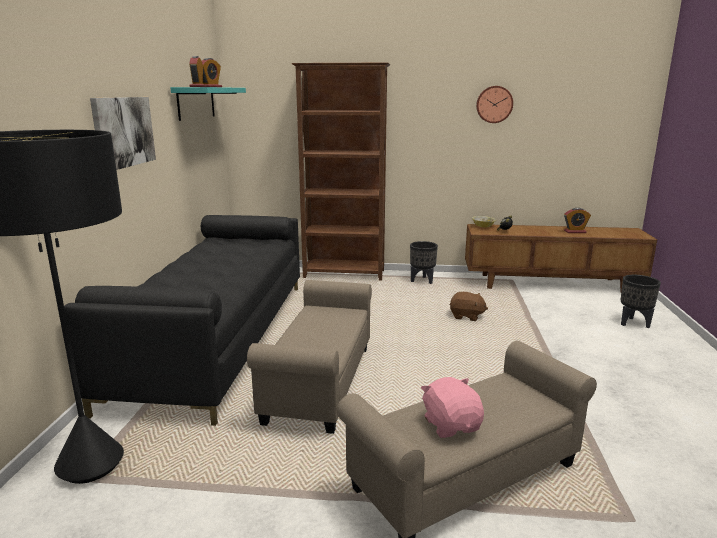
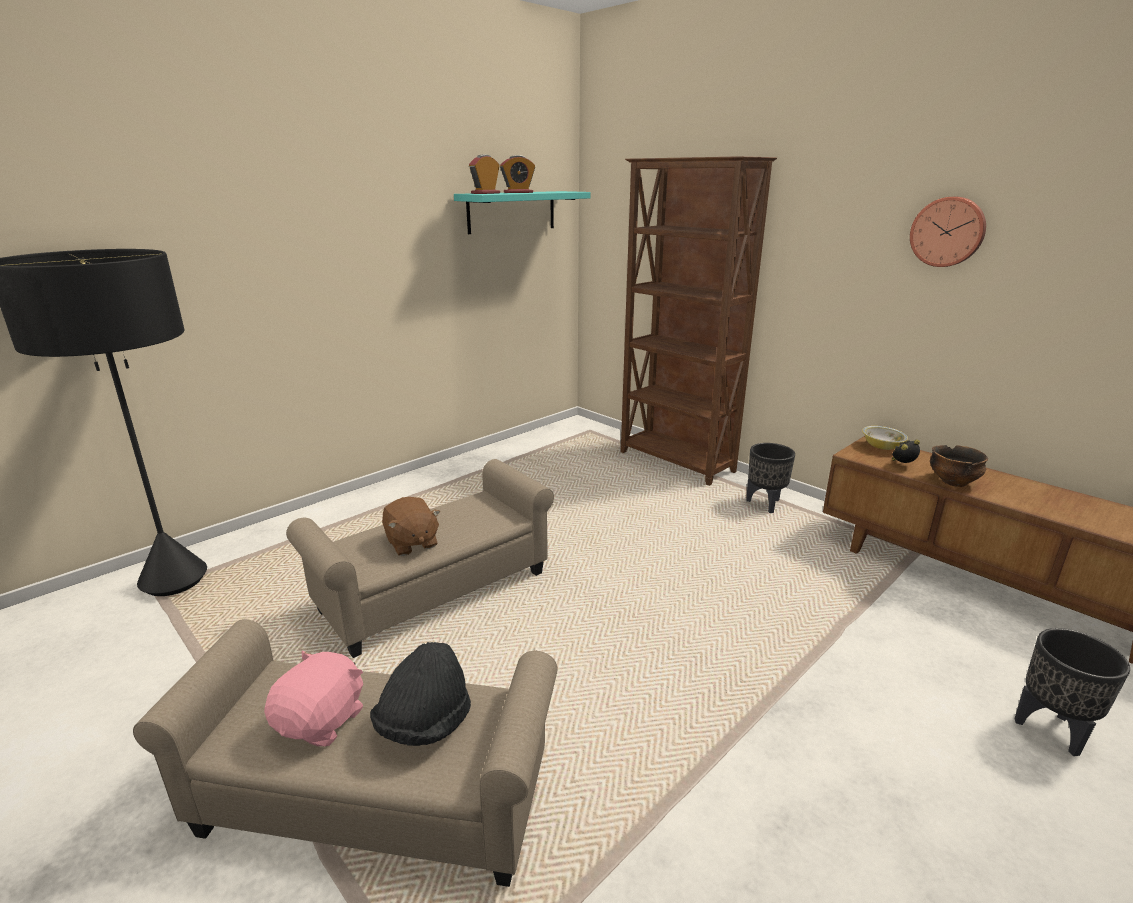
camera: 40 degrees right, 5 degrees up
black sofa [64,215,300,426] -> none
picture [90,97,156,170] -> none
brown plush toy [450,292,488,321] -> brown plush toy moved to [382,497,440,556]
alarm clock [564,208,591,233] -> none
none -> black hat [370,642,471,746]
none -> bowl [930,445,988,487]

